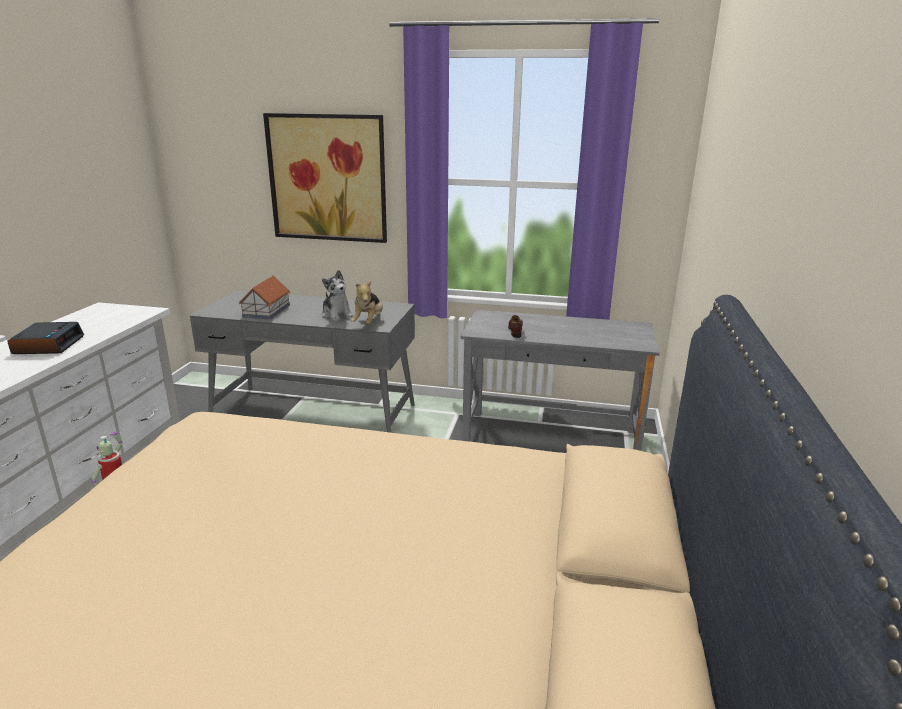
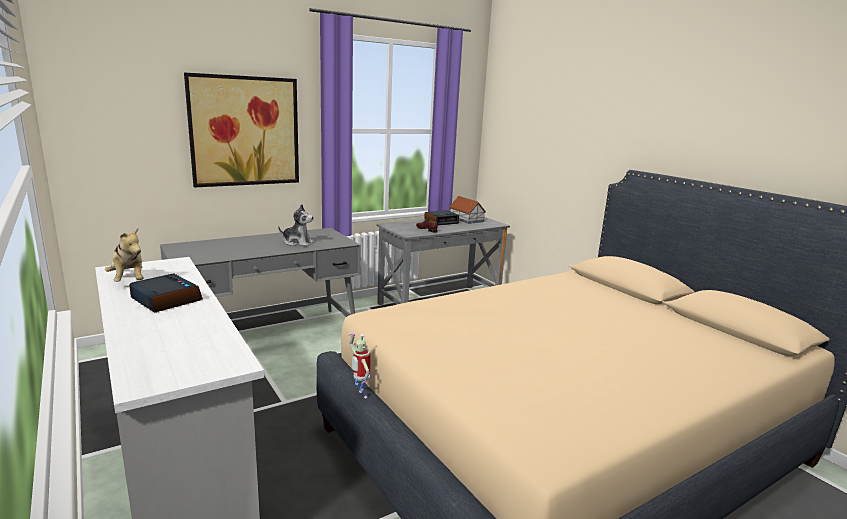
camera: 45 degrees left, 5 degrees down
toy house [239,275,290,320] -> toy house moved to [449,196,486,224]
plush toy [351,281,383,324] -> plush toy moved to [105,228,144,282]
none -> alarm clock [424,210,459,225]

